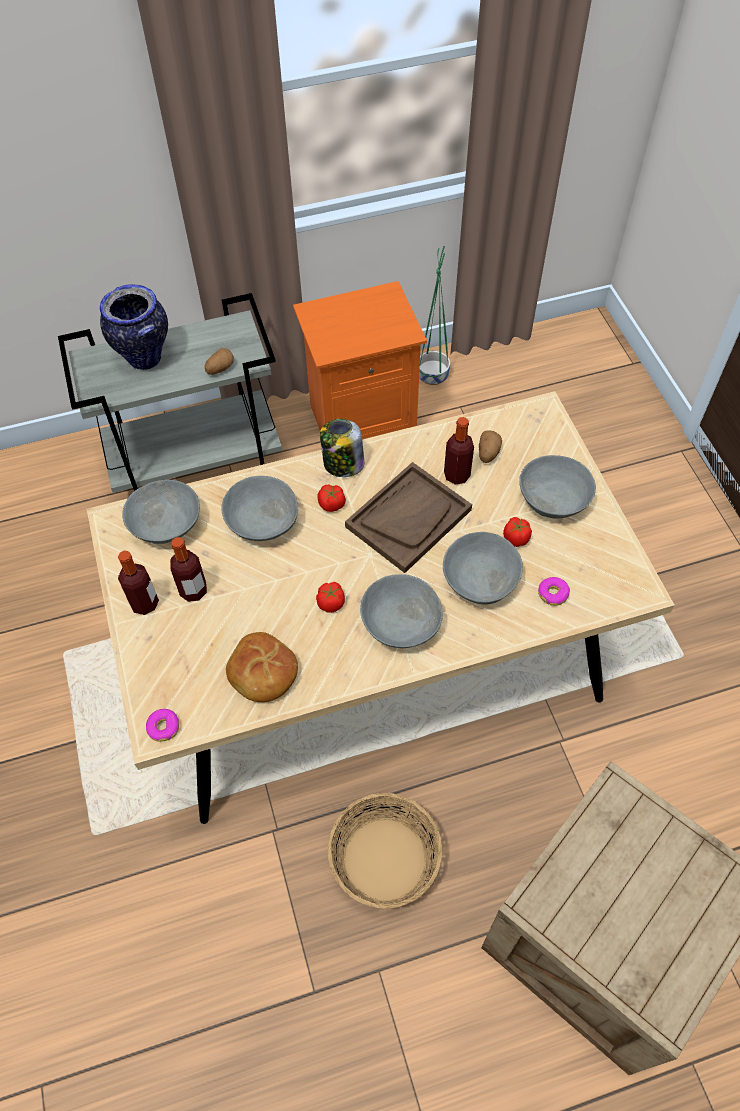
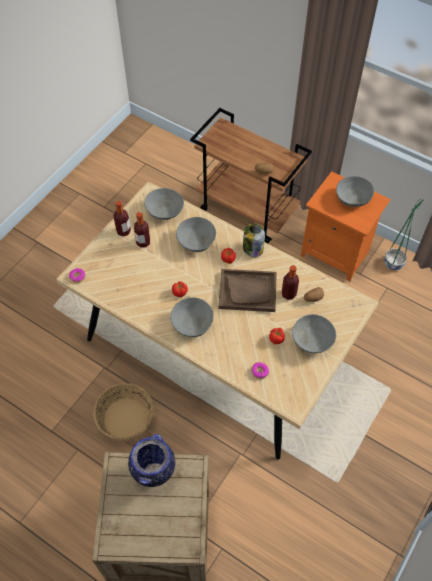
camera: 50 degrees right, 0 degrees up
grey cart [58,293,282,493] -> brown cart [190,108,312,244]
vase [100,284,168,370] -> vase moved to [128,434,176,487]
bread [226,632,298,702] -> none
grey bowl [443,532,523,605] -> grey bowl moved to [336,176,374,207]

